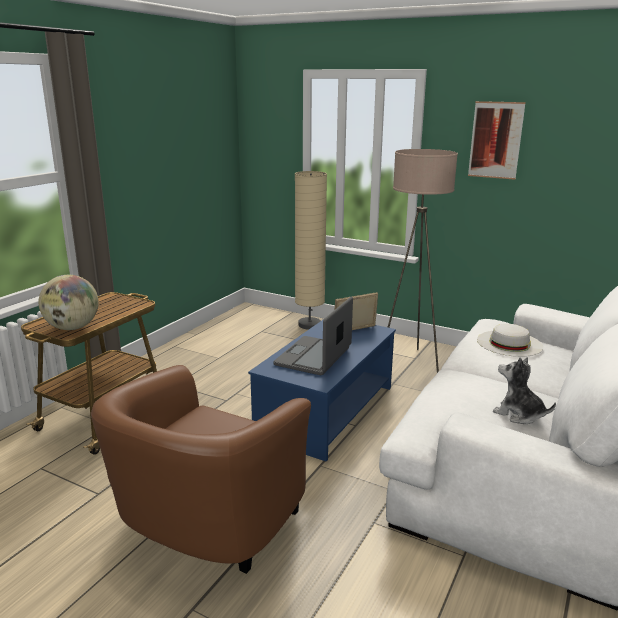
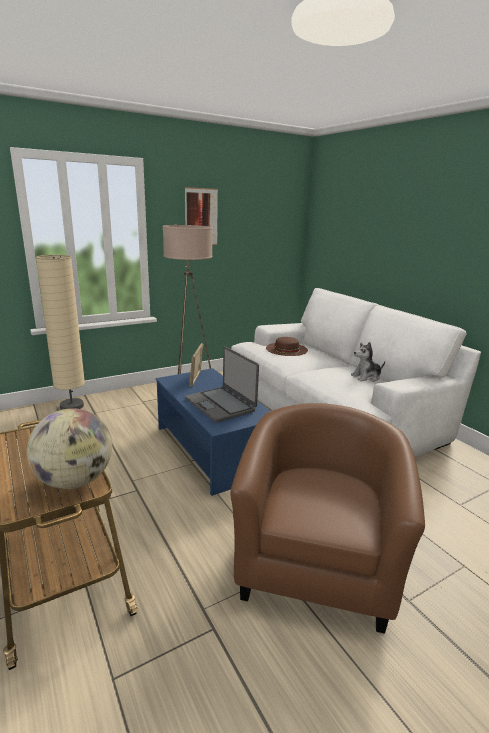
camera: 60 degrees left, 0 degrees up
brown armchair [91,365,311,574] -> brown armchair turned 135 degrees counterclockwise [230,403,425,634]
white hat [477,324,543,357] -> brown hat [266,337,308,356]

